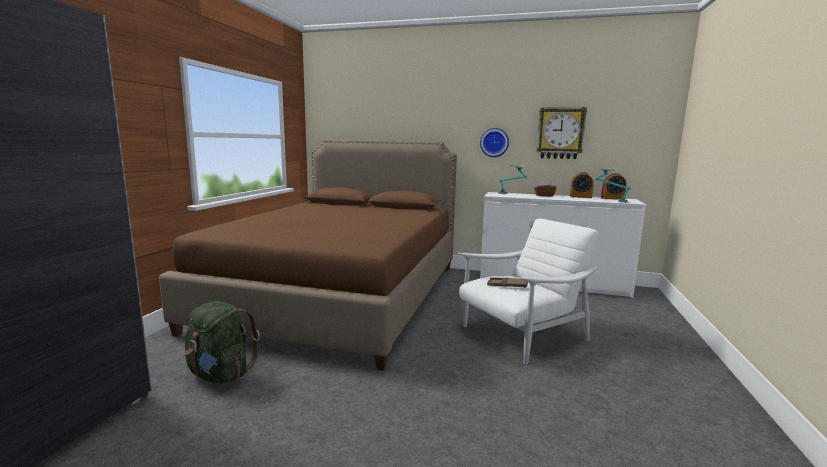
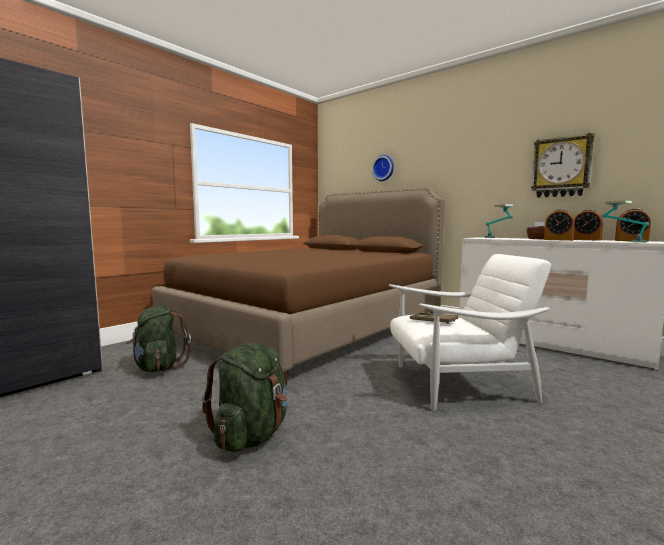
camera: 25 degrees right, 5 degrees down
wall clock [480,128,509,157] -> wall clock moved to [372,155,394,181]
none -> green backpack [202,343,287,452]
none -> alarm clock [544,209,575,241]

